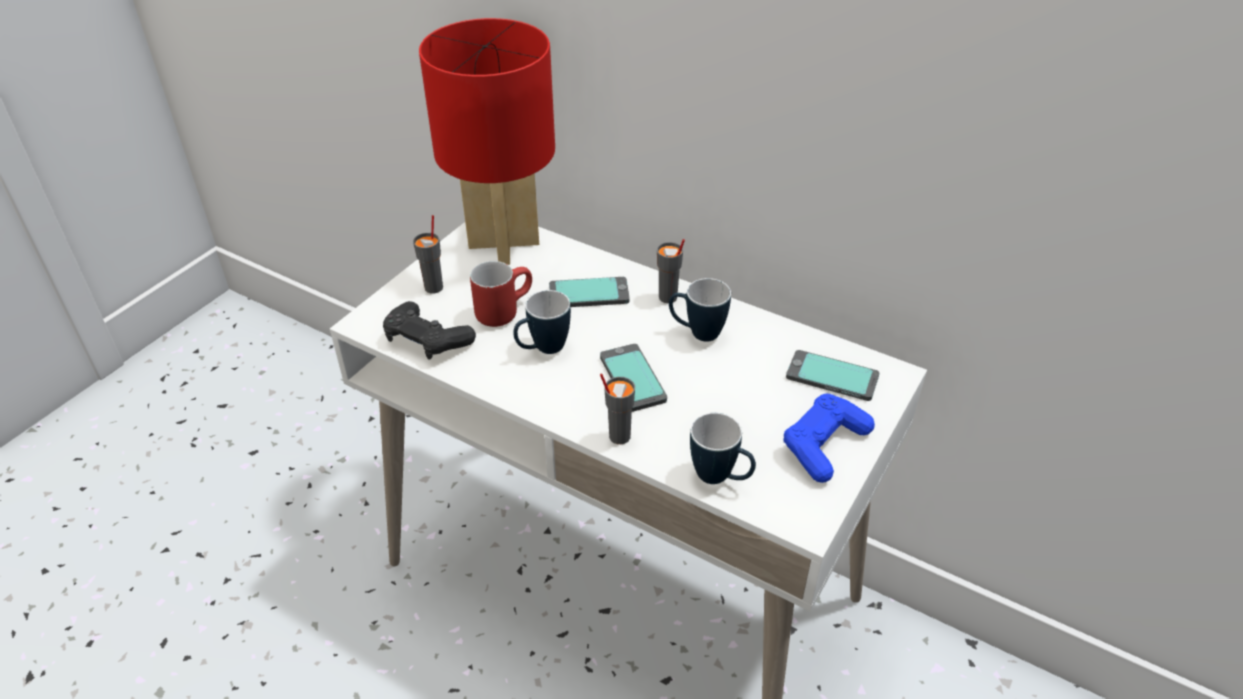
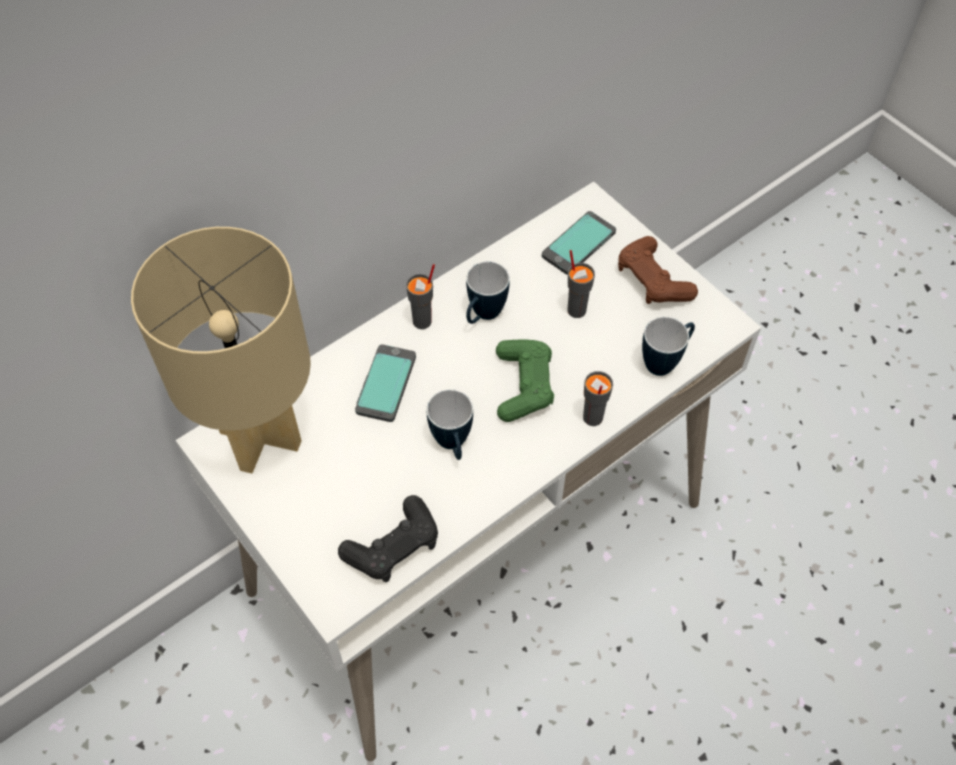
camera: 70 degrees left, 15 degrees up
grey cup [413,215,443,294] -> grey cup moved to [568,250,595,318]
red table lamp [419,18,555,265] -> beige table lamp [131,227,311,473]
red mug [470,261,532,327] -> none
phone [600,344,667,412] -> green game controller [496,339,554,422]
blue game controller [783,394,875,483] -> brown game controller [618,236,698,304]

